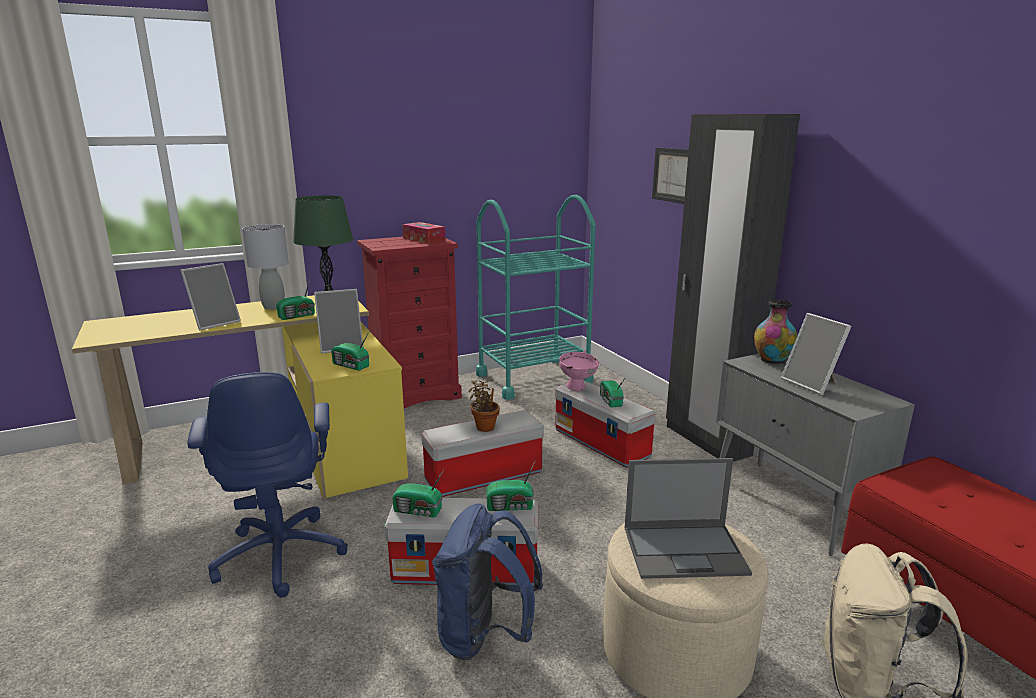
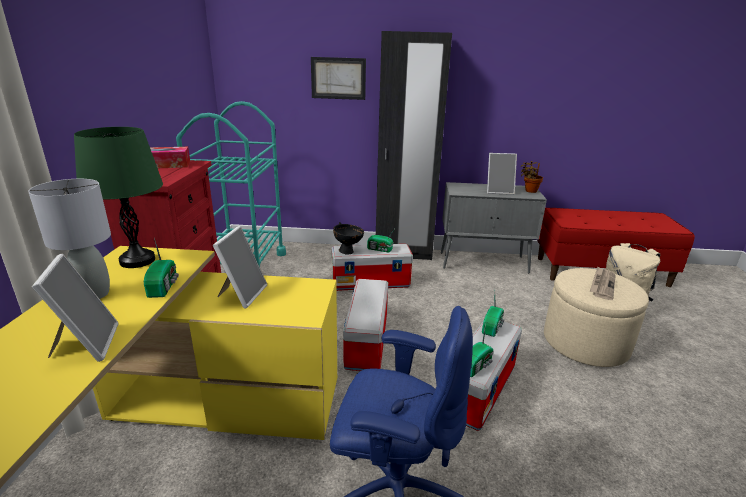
camera: 60 degrees left, 5 degrees up
radio [331,332,369,371] -> none
blue backpack [432,504,543,660] -> none
potted plant [469,380,500,432] -> potted plant moved to [521,161,543,193]
pink bowl [559,350,599,391] -> black bowl [333,222,364,255]
laptop [625,458,752,579] -> newspaper [590,267,616,300]
vase [754,299,797,364] -> none

